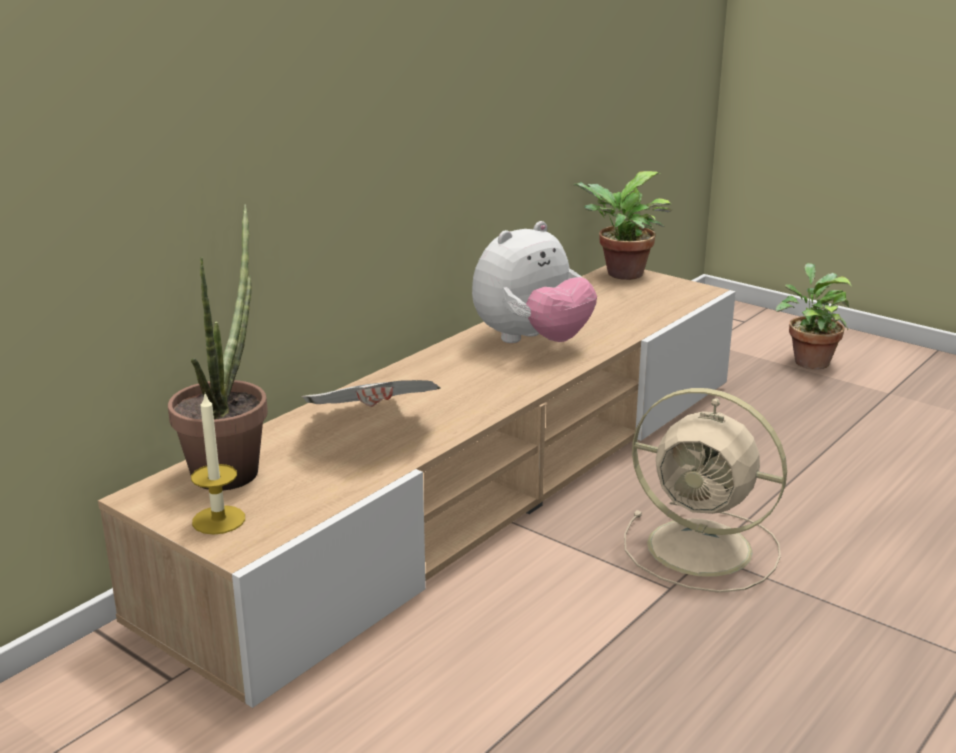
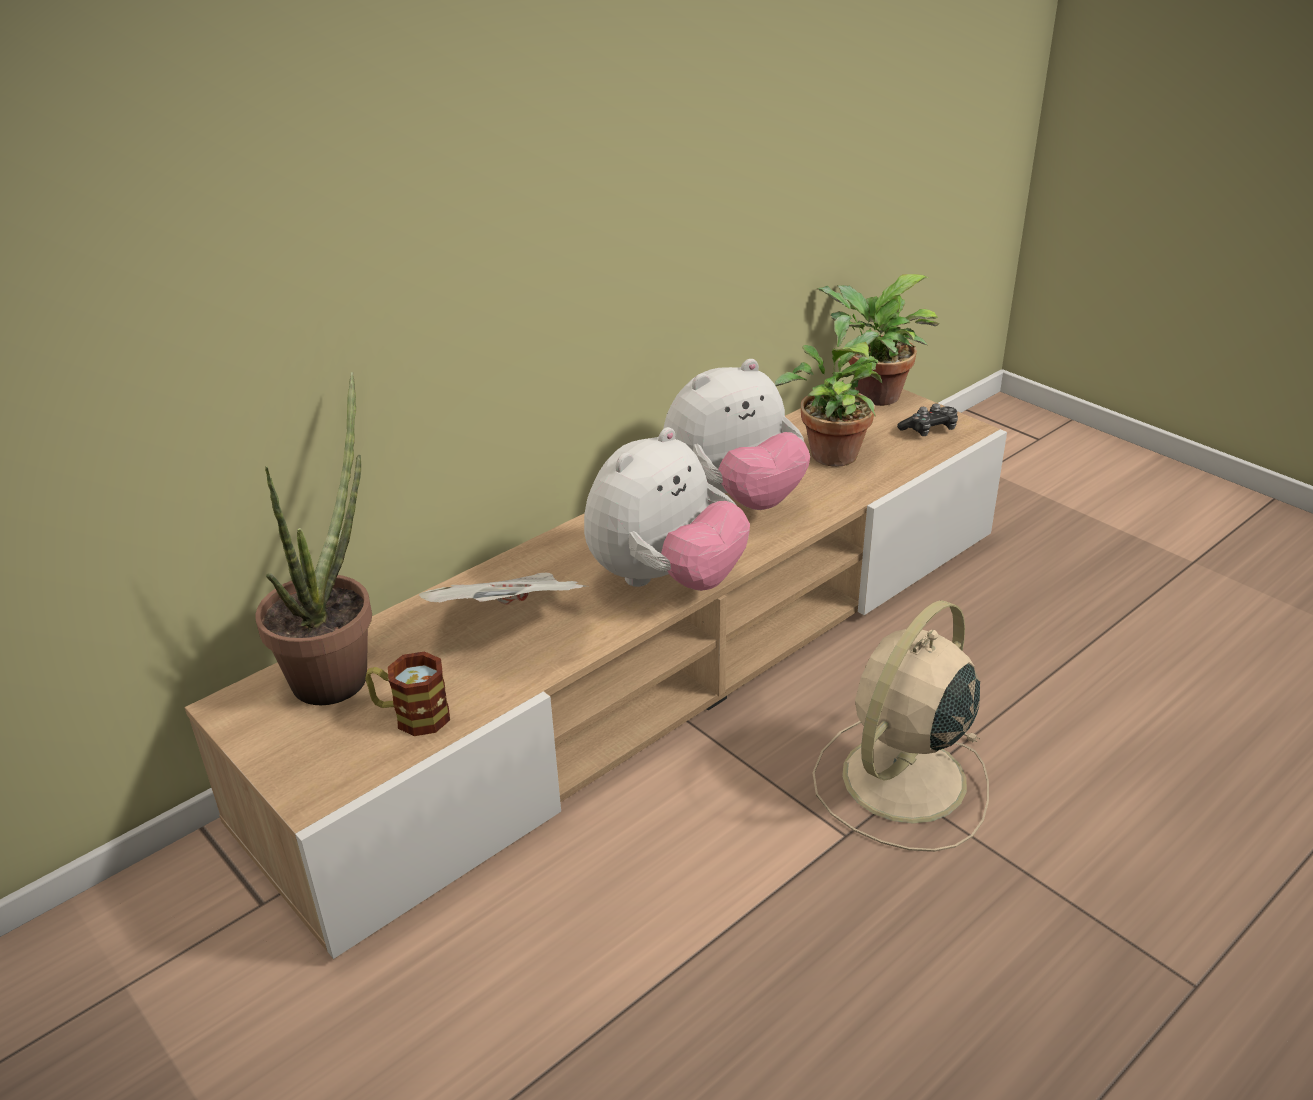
camera: 10 degrees right, 10 degrees up
candle [191,394,245,535] -> none
beige fan [624,388,787,593] -> beige fan turned 90 degrees clockwise [813,600,989,852]
potted plant [776,263,852,370] -> potted plant moved to [775,315,883,467]
none -> mug [365,651,450,736]
none -> plush toy [584,427,750,591]
none -> game controller [897,404,958,436]

